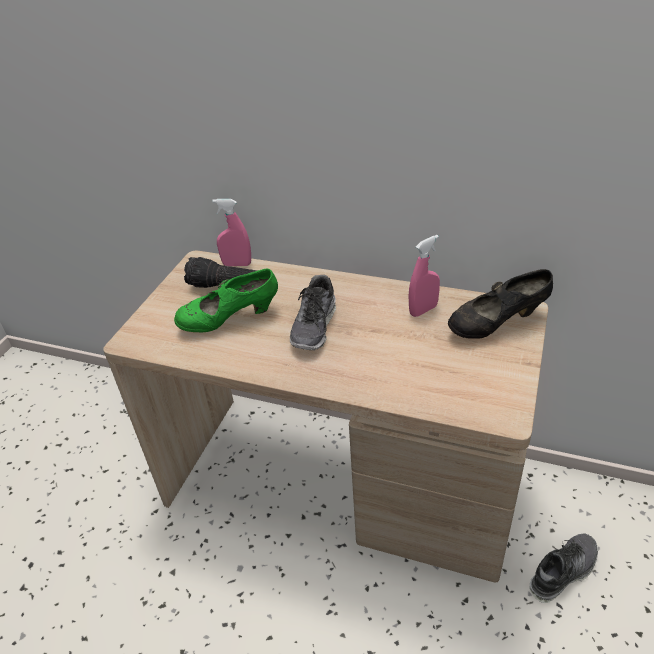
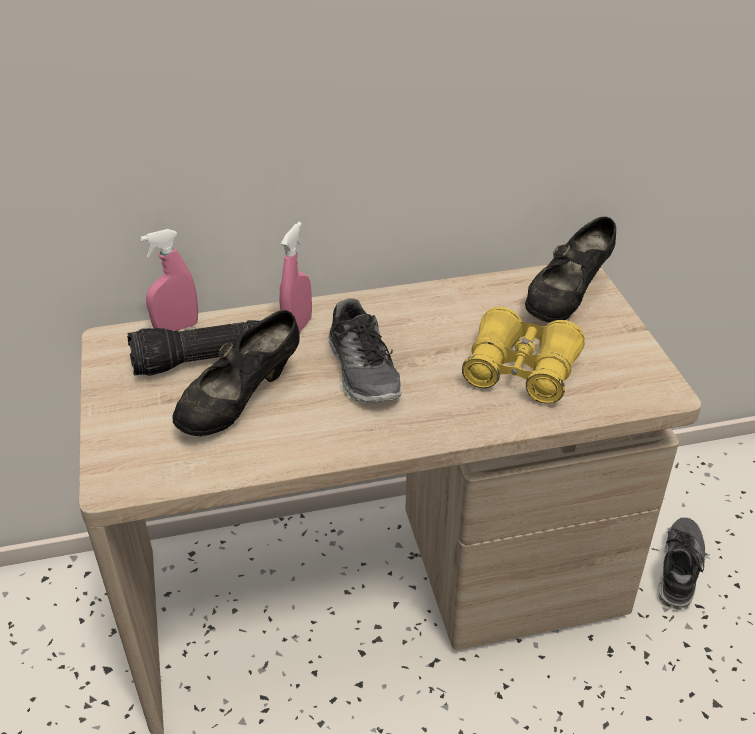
camera: 35 degrees left, 0 degrees up
green shoe [174,269,278,332] -> black shoe [172,310,300,436]
pink spray bottle [408,235,440,317] -> pink spray bottle moved to [279,222,312,333]
none -> yellow binoculars [462,307,585,404]

